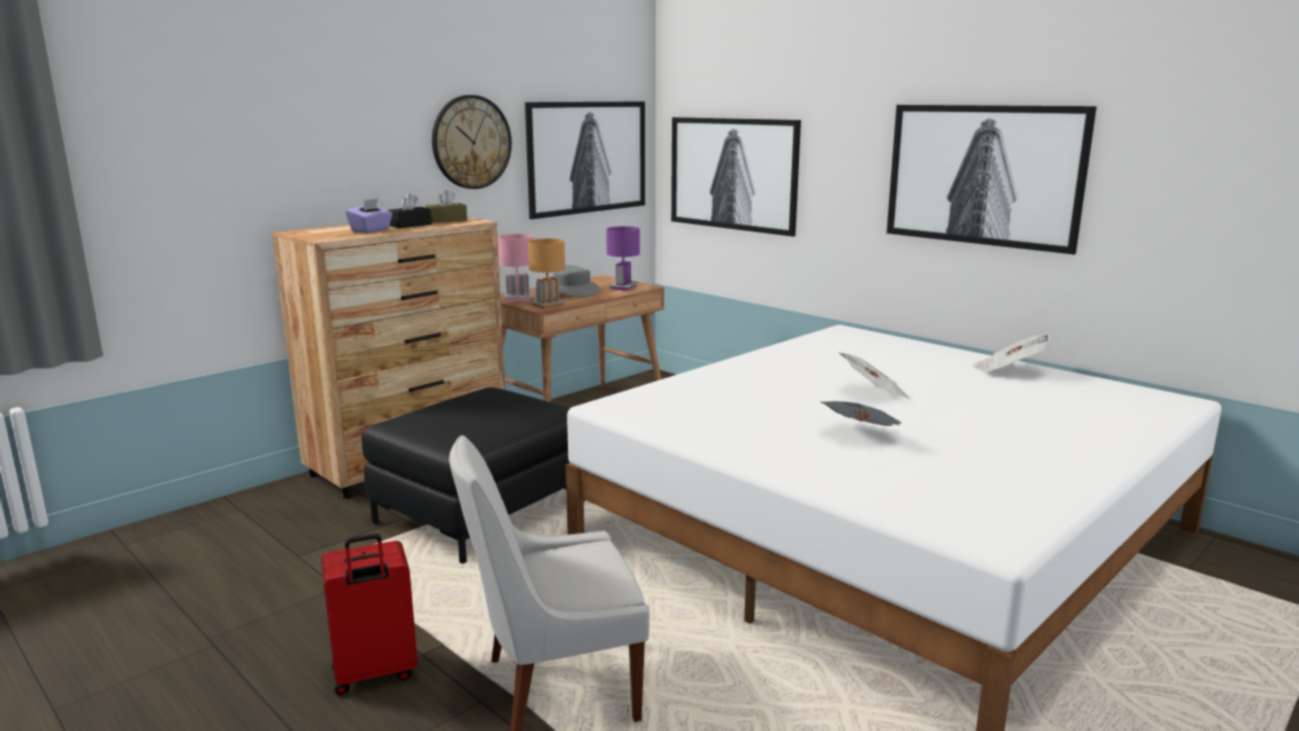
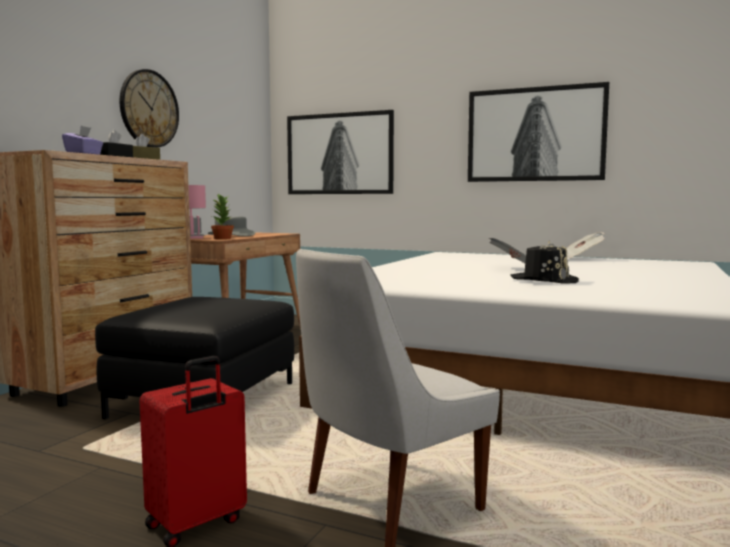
camera: 20 degrees left, 10 degrees down
picture [525,101,645,219] -> none
brown table lamp [528,238,567,309] -> potted plant [211,194,234,240]
purple table lamp [606,226,640,291] -> none
newspaper [821,401,902,426] -> black hat [510,241,579,283]

